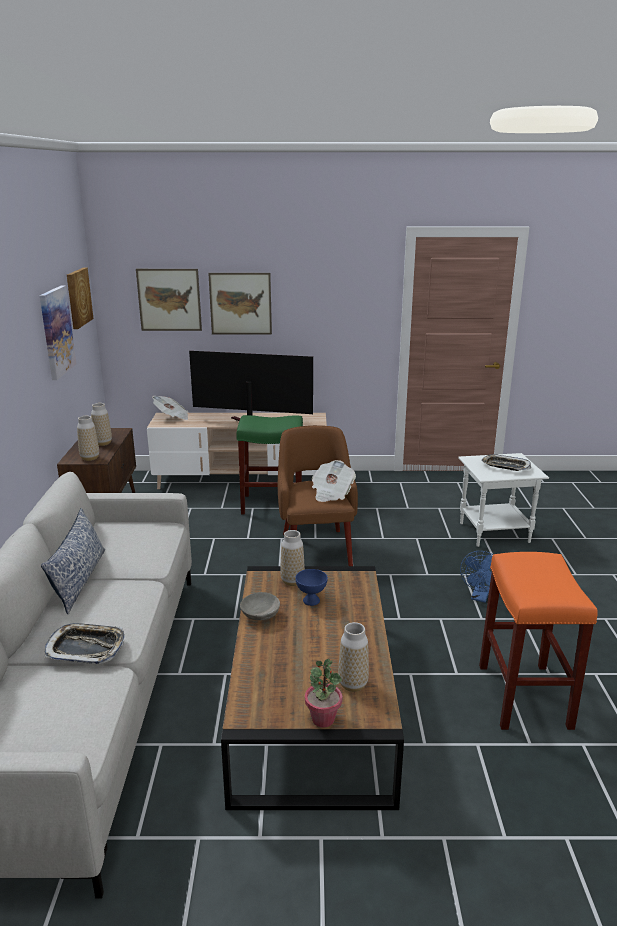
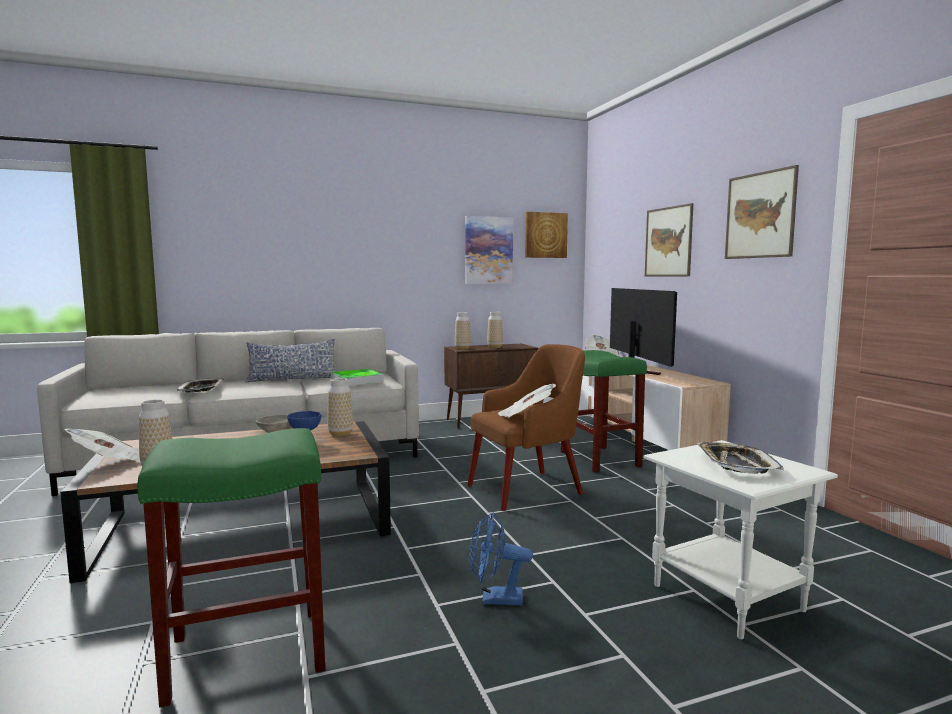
camera: 70 degrees right, 15 degrees down
picture [136,269,202,331] -> picture moved to [725,165,799,259]
potted plant [305,659,342,728] -> newspaper [65,429,140,462]
orange stool [479,552,598,730] -> green stool [137,428,325,707]
none -> tray [331,369,383,386]

